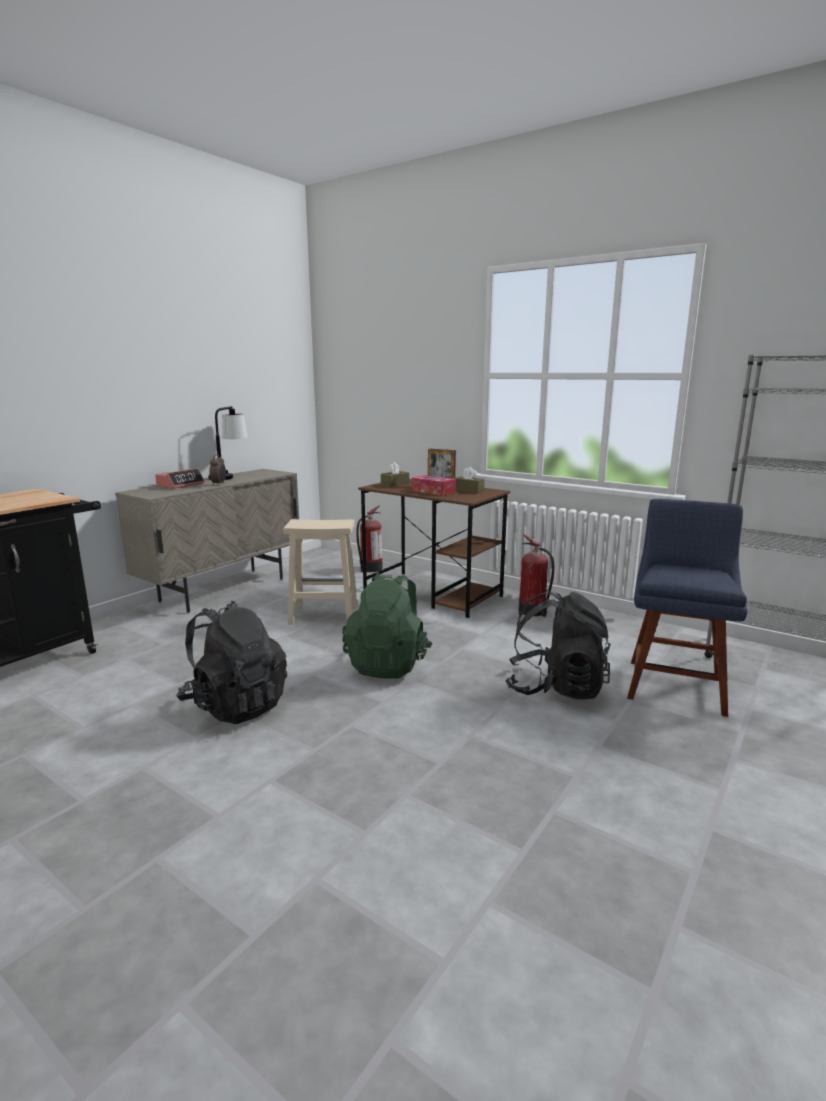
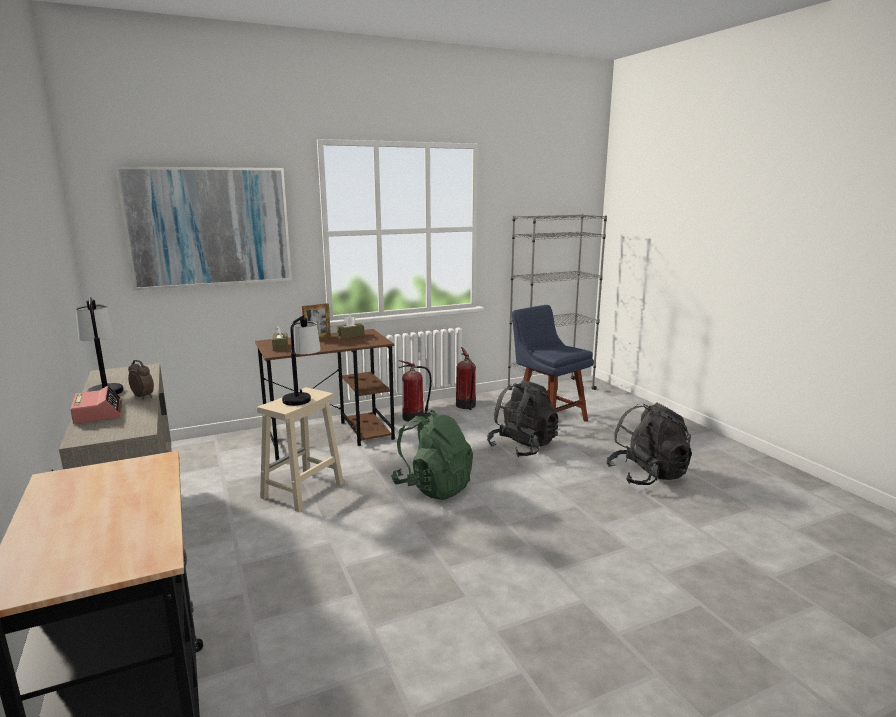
camera: 60 degrees left, 0 degrees up
black backpack [176,601,287,724] -> black backpack moved to [606,402,692,485]
fire extinguisher [356,505,382,572] -> fire extinguisher moved to [456,347,476,410]
tissue box [412,475,456,496] -> none
none -> picture [115,166,292,290]
none -> table lamp [282,315,321,406]

